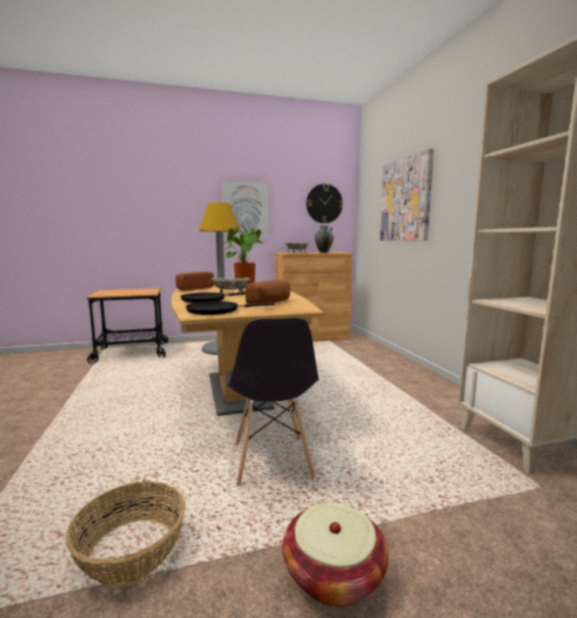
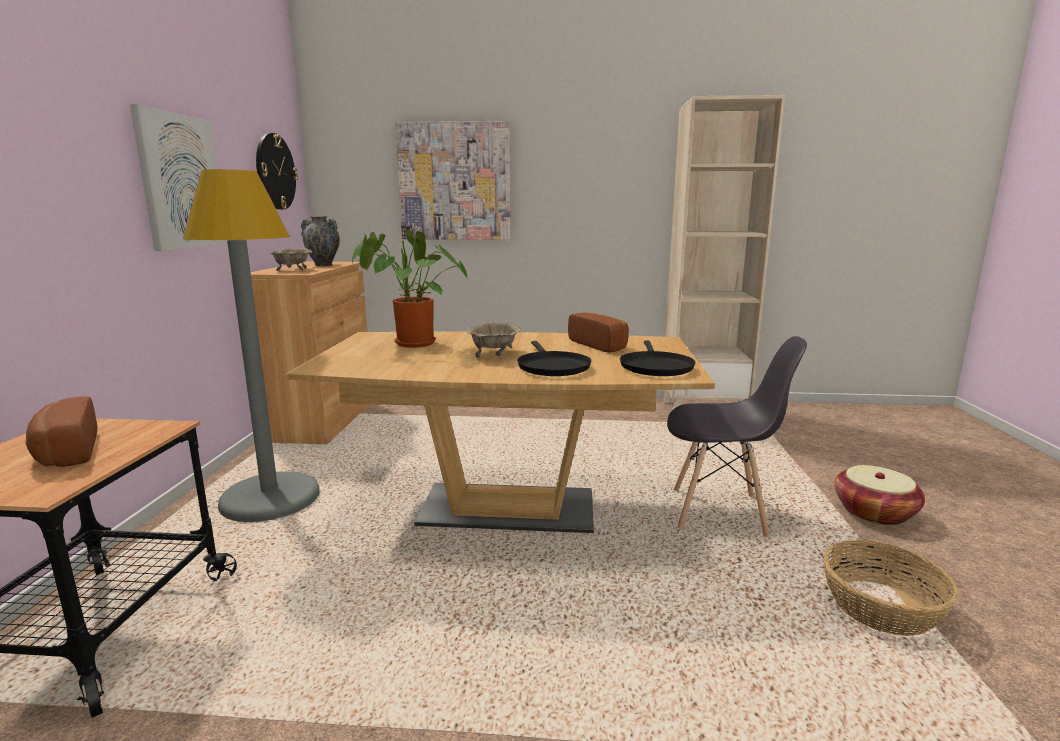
camera: 70 degrees left, 5 degrees up
bread [175,272,214,291] -> bread moved to [26,397,97,467]

